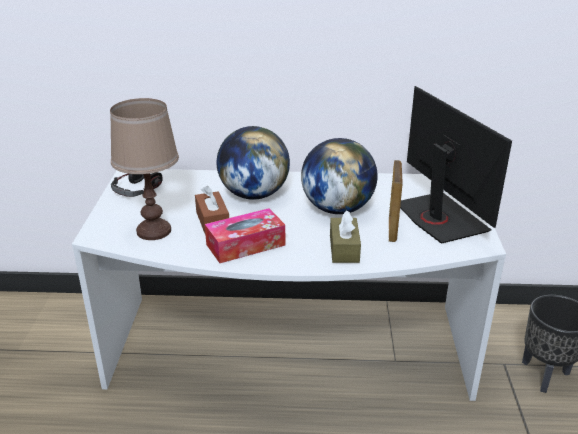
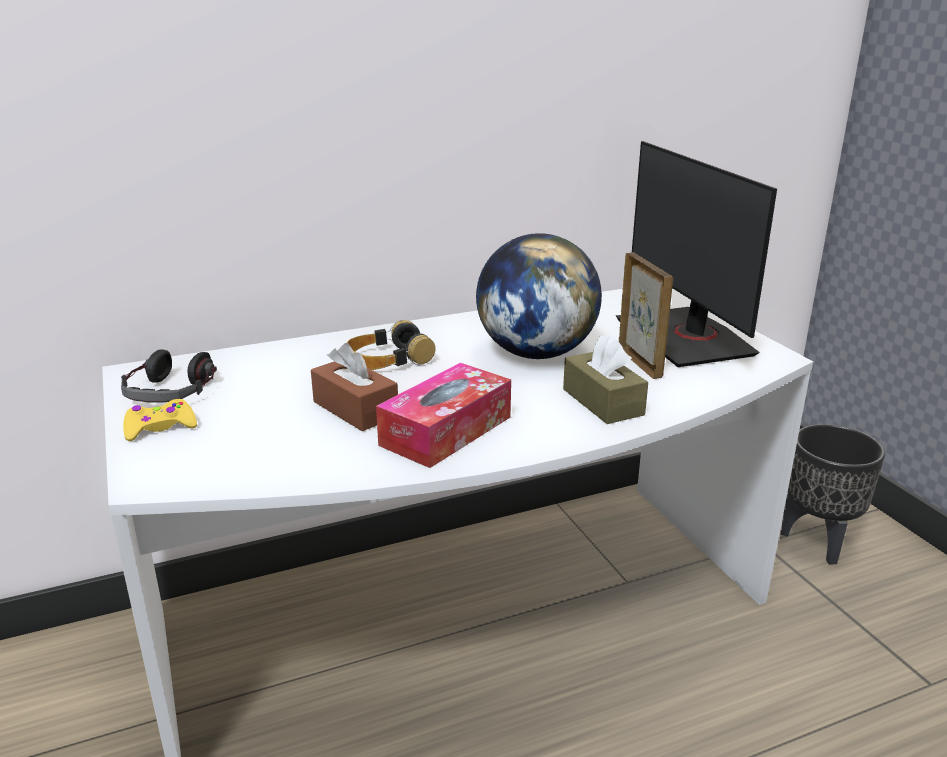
camera: 25 degrees left, 5 degrees down
brown table lamp [110,98,179,240] -> none
globe [217,126,290,200] -> headphones [346,320,436,370]
monitor [400,86,512,244] -> monitor turned 150 degrees counterclockwise [616,141,777,367]
none -> yellow game controller [123,399,197,441]

